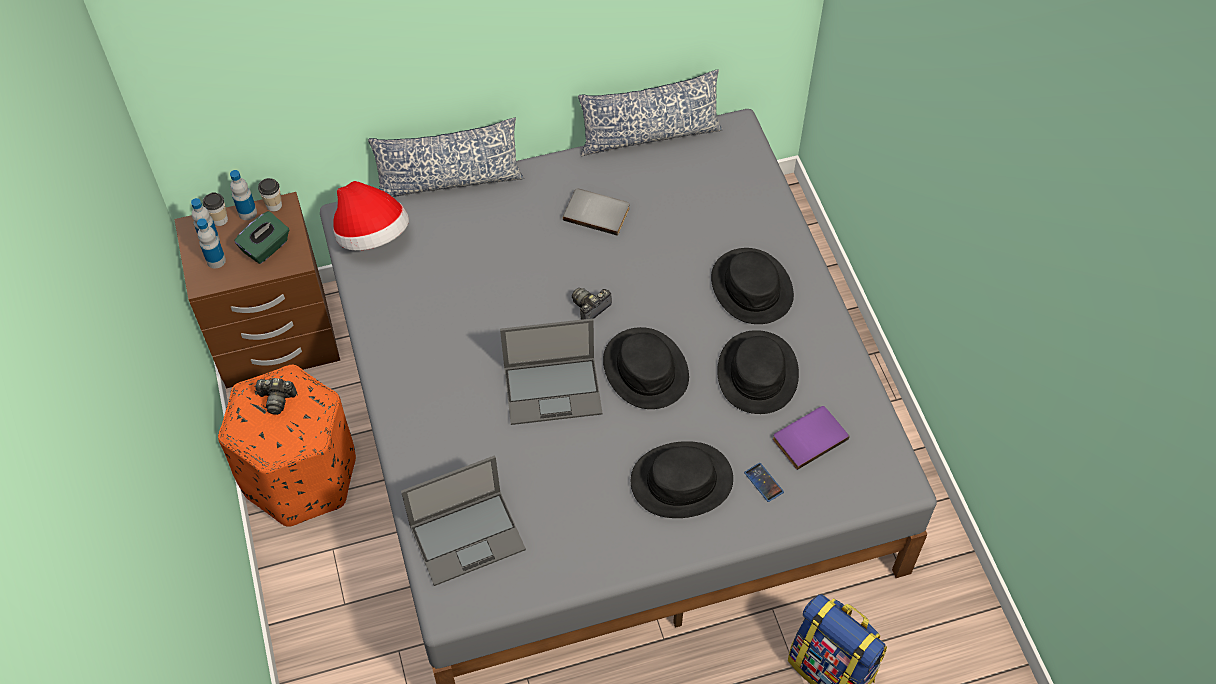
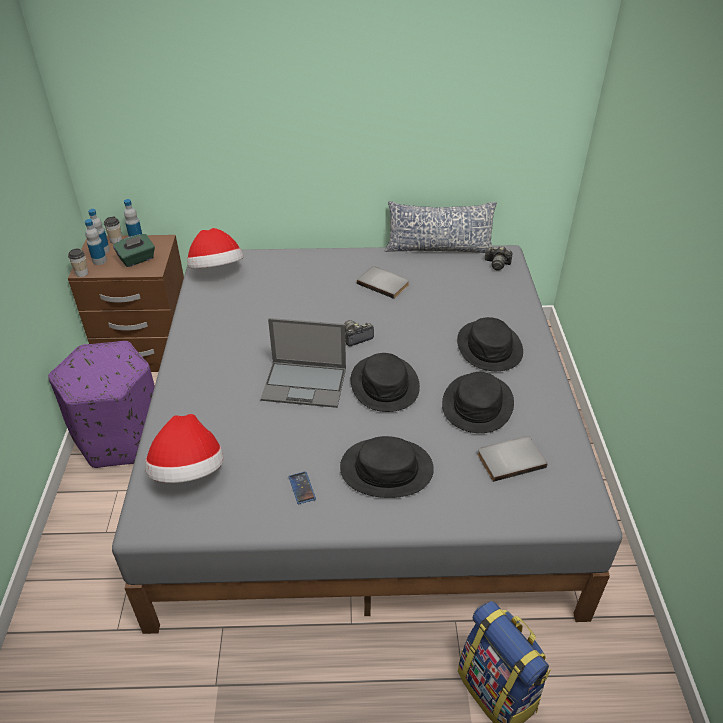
camera: 15 degrees right, 15 degrees down
orange ottoman [218,365,356,527] -> purple ottoman [48,341,155,468]
camera [255,378,297,415] -> camera moved to [485,246,513,271]
cup [258,178,282,212] -> cup moved to [68,249,88,277]
pillow [368,118,524,197] -> none
laptop [401,455,526,586] -> hat [145,414,224,483]
phone [744,463,784,502] -> phone moved to [288,471,316,504]
purple book [773,406,849,470] -> grey book [477,436,548,482]

